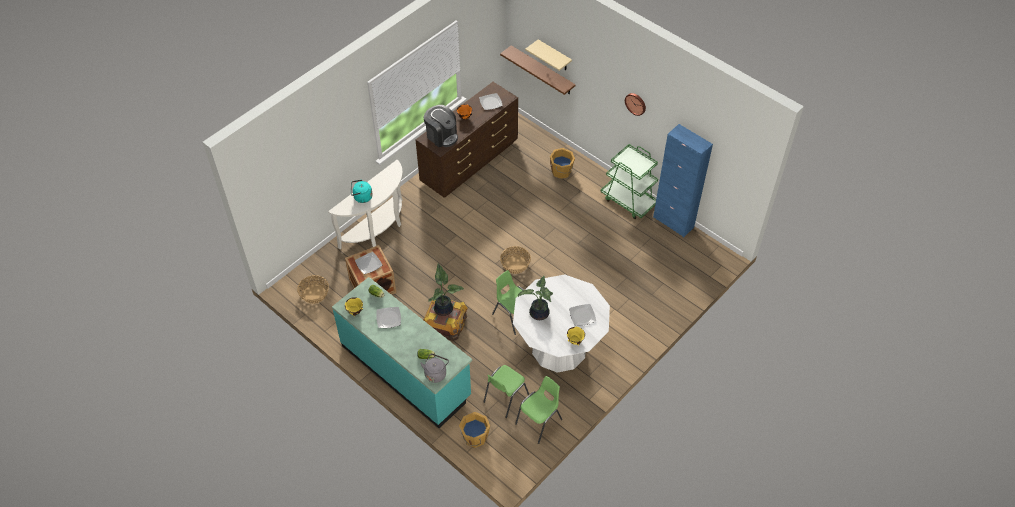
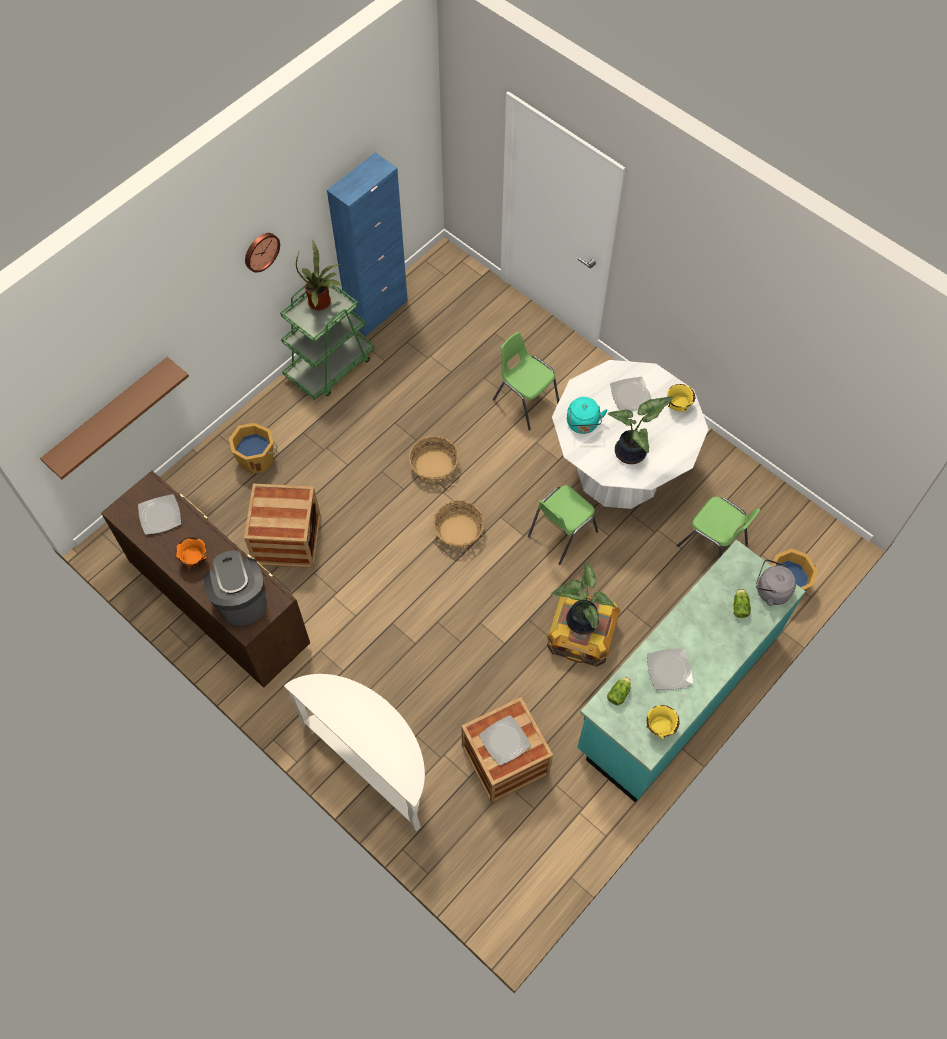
camera: 90 degrees left, 10 degrees up
basket [297,275,329,304] -> basket moved to [409,436,459,482]
turquoise kettle [351,180,373,203] -> turquoise kettle moved to [567,397,608,434]
coffee machine [424,105,458,147] -> coffee machine turned 60 degrees counterclockwise [204,551,267,626]
green chair [515,376,562,444] -> green chair moved to [493,332,559,430]
beige shelf [525,40,572,71] -> none
none -> crate [244,484,321,568]
none -> potted plant [296,240,341,310]

